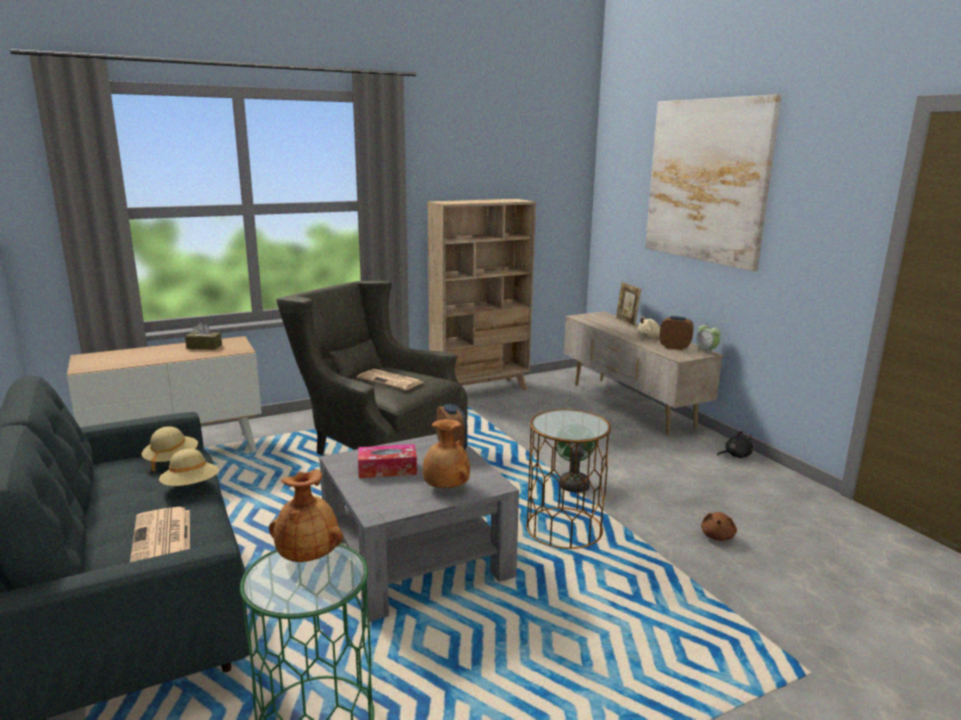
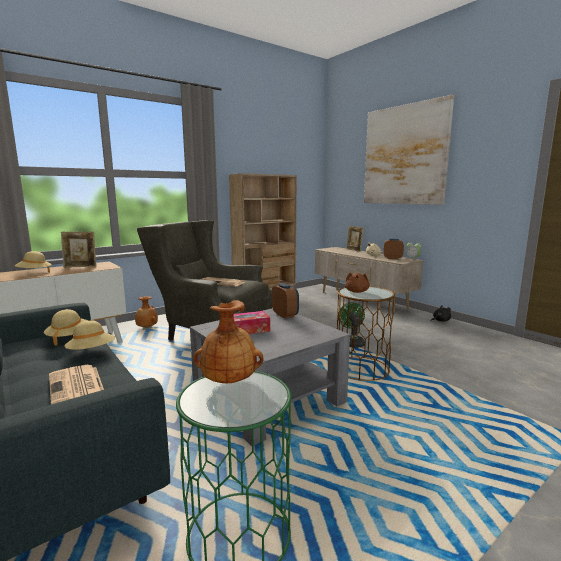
camera: 10 degrees left, 5 degrees down
brown tissue box [185,323,222,350] -> picture frame [61,232,96,268]
brown vase [423,419,470,488] -> brown vase moved to [135,296,158,328]
brown plush toy [701,512,737,541] -> brown plush toy moved to [345,272,370,293]
none -> beige hat [14,251,52,273]

